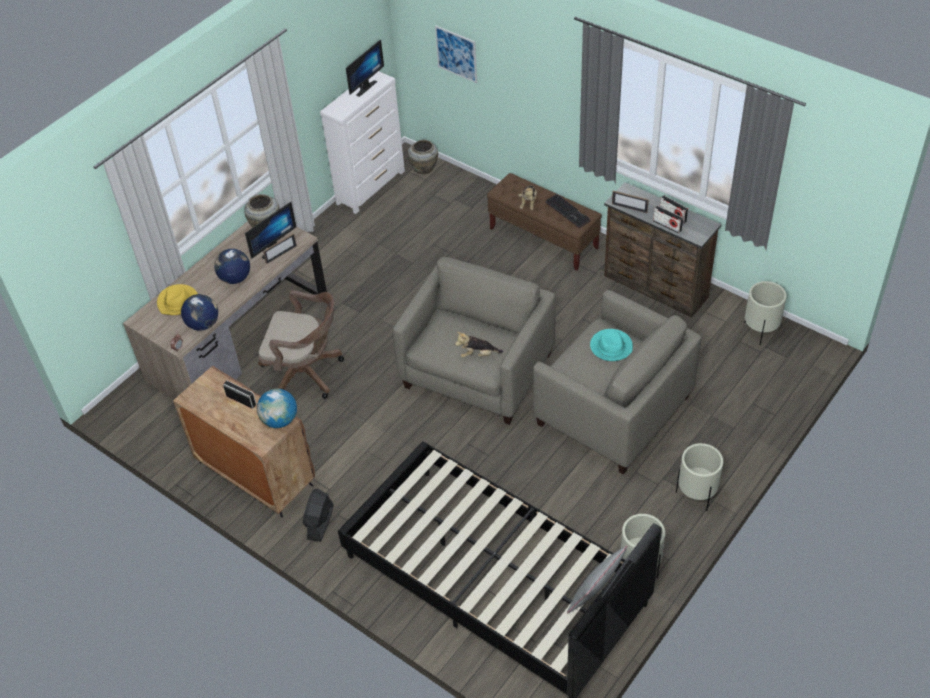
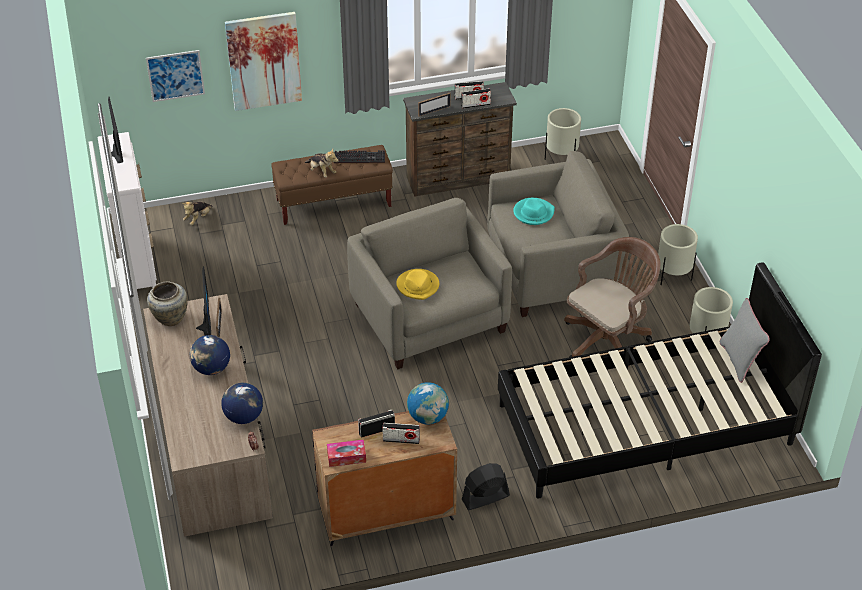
camera: 55 degrees left, 5 degrees down
yellow hat [157,284,198,315] -> yellow hat moved to [396,269,439,300]
brown office chair [258,290,344,399] -> brown office chair moved to [564,237,660,367]
black fan [303,488,334,542] -> black fan turned 105 degrees clockwise [462,463,510,510]
beige vase [408,140,438,174] -> none
plush toy [455,332,503,358] -> plush toy moved to [182,201,213,225]
none -> picture [225,12,302,111]
none -> tissue box [327,440,366,467]
none -> radio [383,423,420,444]

